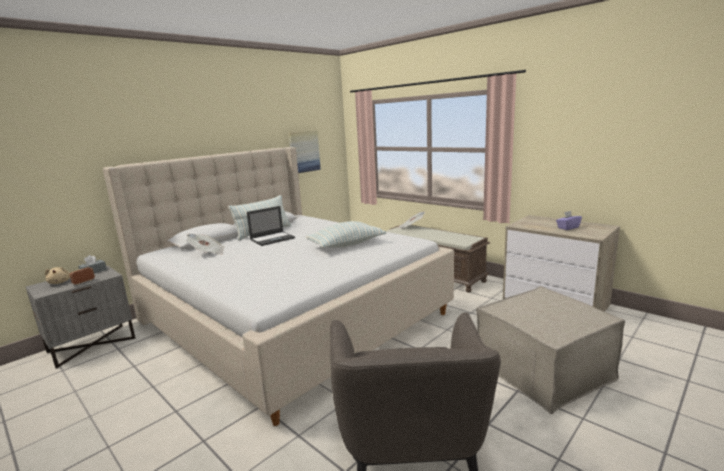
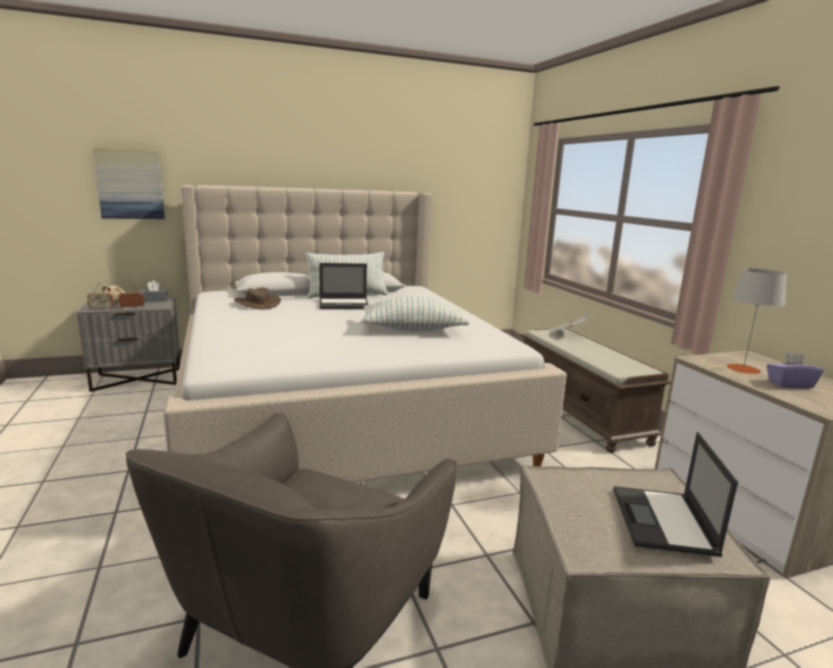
camera: 25 degrees right, 0 degrees up
newspaper [187,234,225,255] -> brown hat [234,288,281,310]
picture [289,130,321,173] -> picture moved to [93,147,165,219]
none -> radio [87,282,114,310]
none -> laptop [613,432,738,557]
none -> grey table lamp [727,268,787,374]

